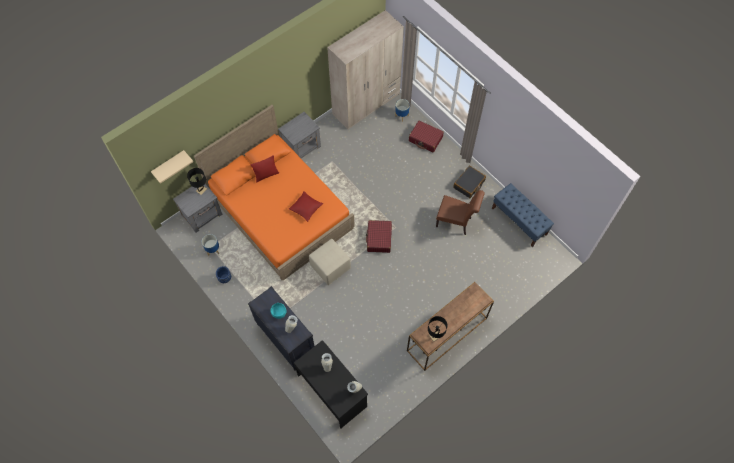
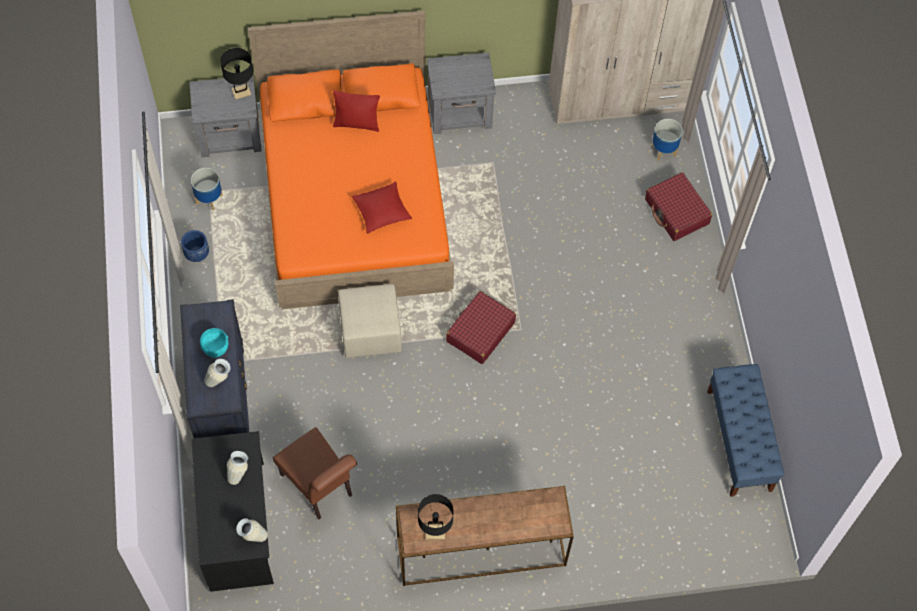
camera: 30 degrees right, 0 degrees up
beige shelf [151,150,193,184] -> none
brown chair [436,190,485,235] -> brown chair moved to [273,427,357,519]
black suitcase [453,166,486,198] -> none

